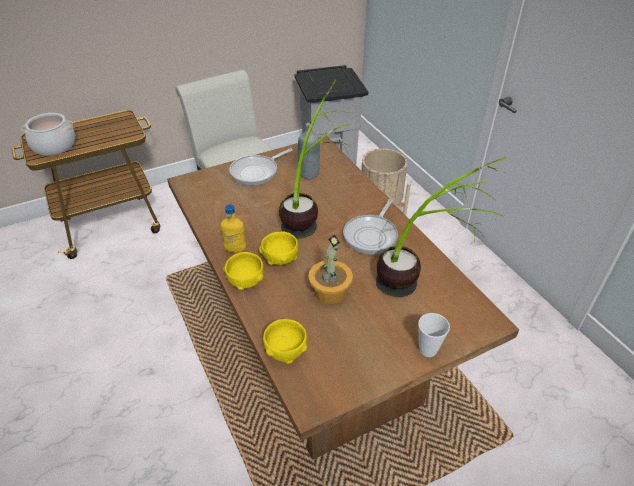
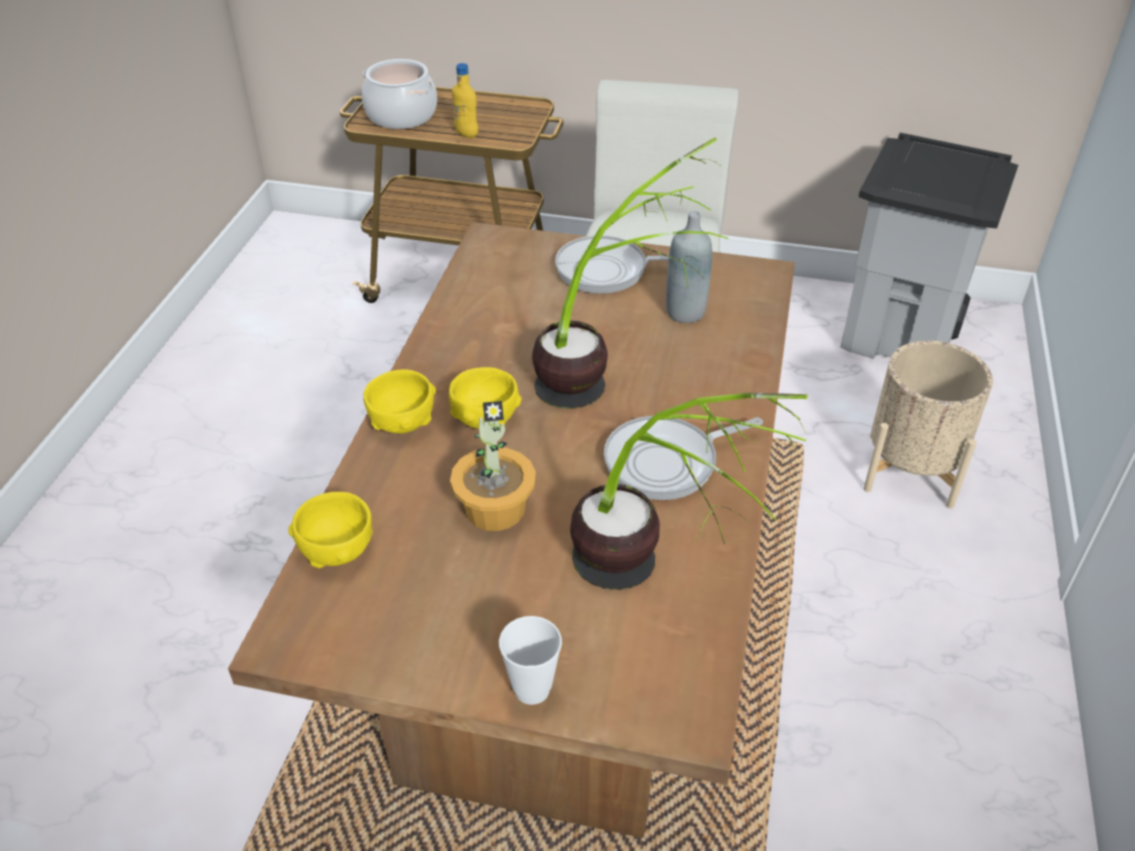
camera: 40 degrees right, 0 degrees up
yellow bottle [220,204,247,253] -> yellow bottle moved to [452,63,478,138]

